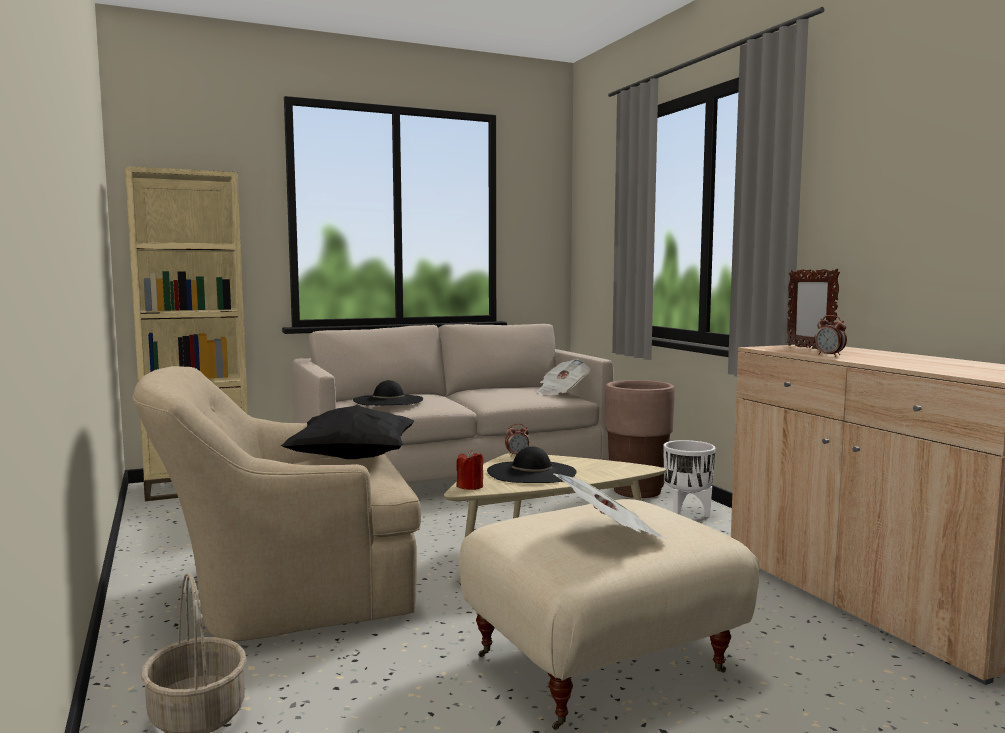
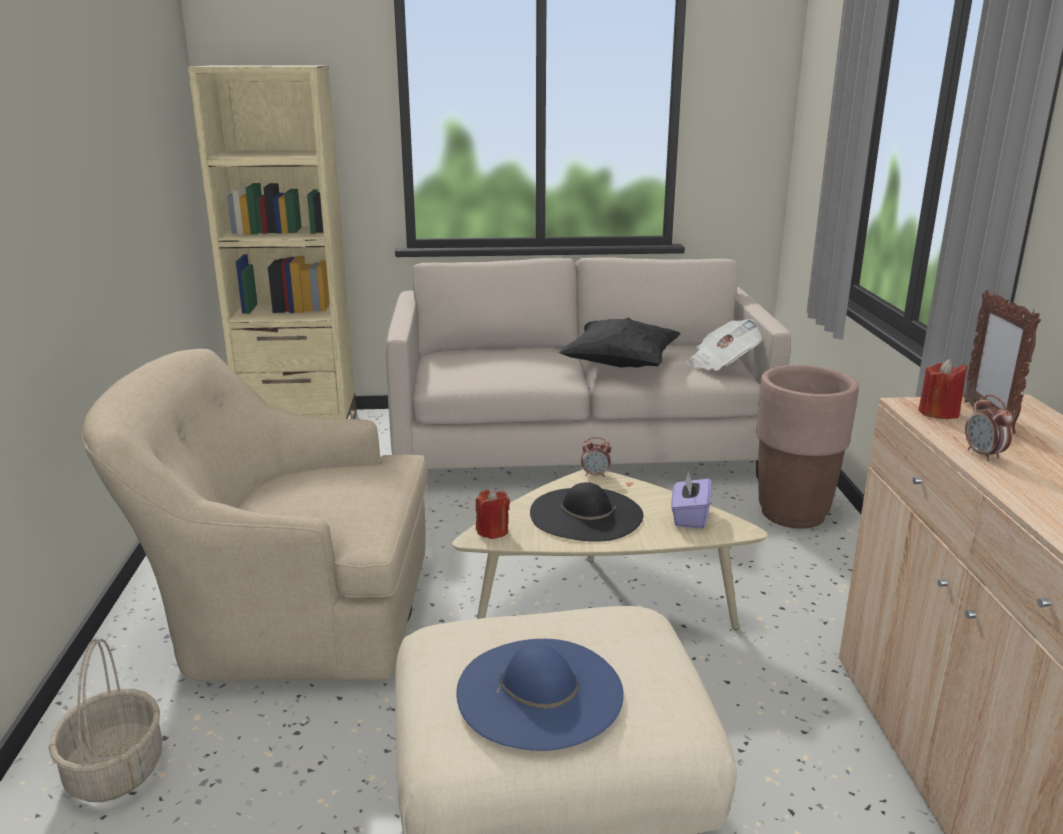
camera: 20 degrees right, 15 degrees up
black pillow [280,404,415,459] -> black pillow moved to [558,318,680,368]
black hat [353,380,423,406] -> none
newspaper [554,474,668,539] -> blue hat [456,639,624,751]
white planter [663,440,716,517] -> none
none -> purple tissue box [671,471,712,529]
none -> red candle [918,359,967,419]

